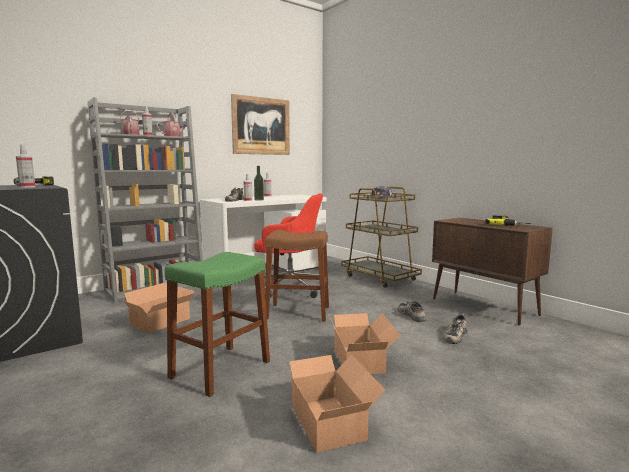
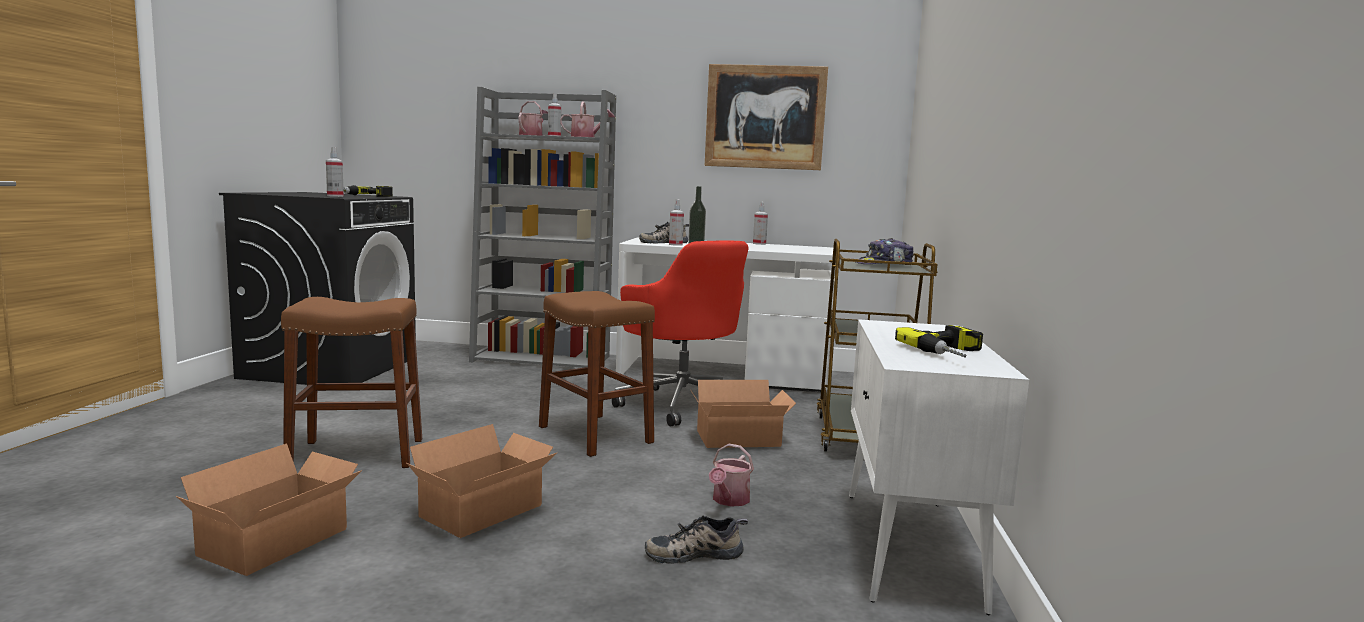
camera: 45 degrees right, 0 degrees up
cardboard box [122,282,195,333] -> cardboard box moved to [690,380,796,448]
green stool [165,252,270,397] -> brown stool [281,297,422,468]
shoe [398,300,426,322] -> watering can [709,443,754,507]
brown cabinet [432,218,553,326] -> white cabinet [849,319,1029,615]

